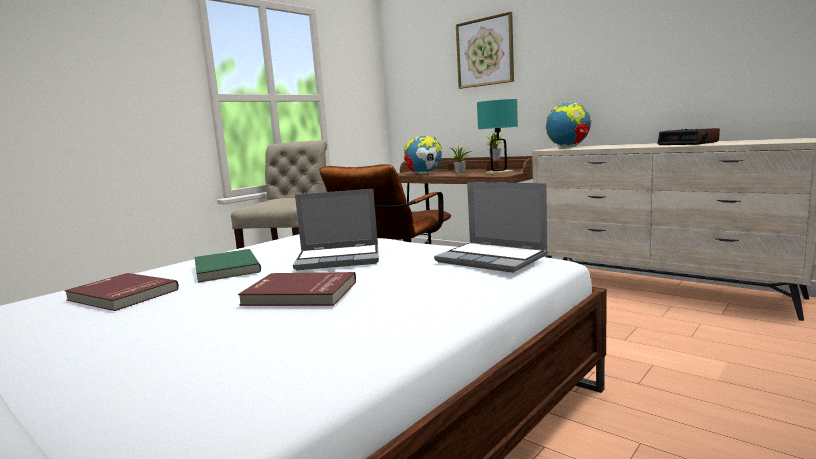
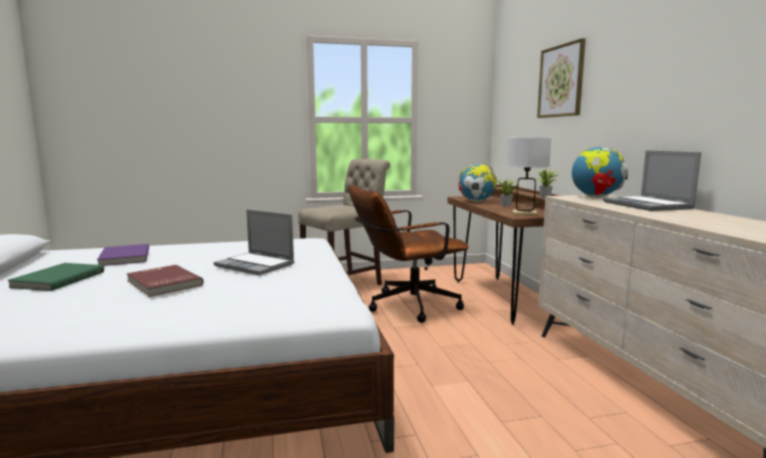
camera: 35 degrees right, 0 degrees up
red book [64,273,179,311] -> purple book [97,244,149,266]
green book [195,249,261,283] -> green book moved to [7,263,104,291]
laptop [434,182,548,273] -> laptop moved to [603,150,701,211]
turquoise table lamp [477,99,518,175] -> white table lamp [506,138,551,216]
alarm clock [658,128,720,145] -> none

